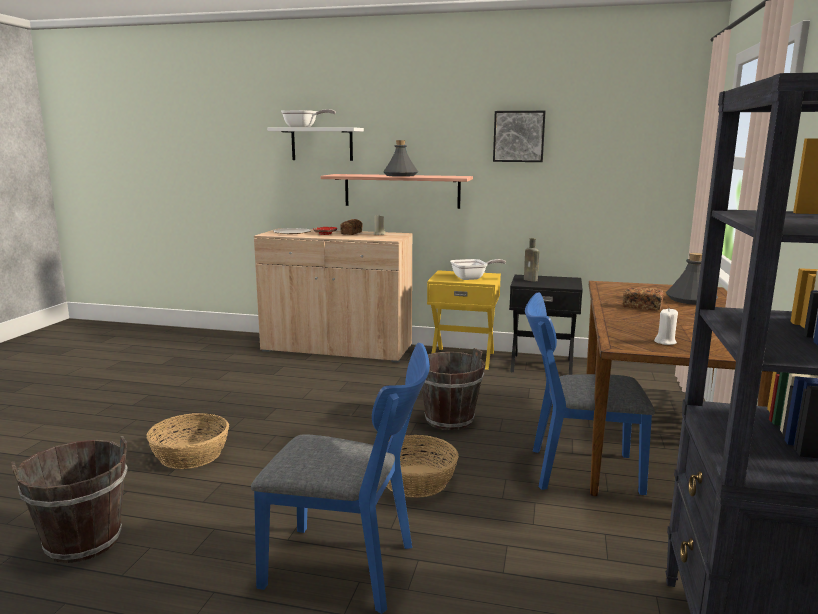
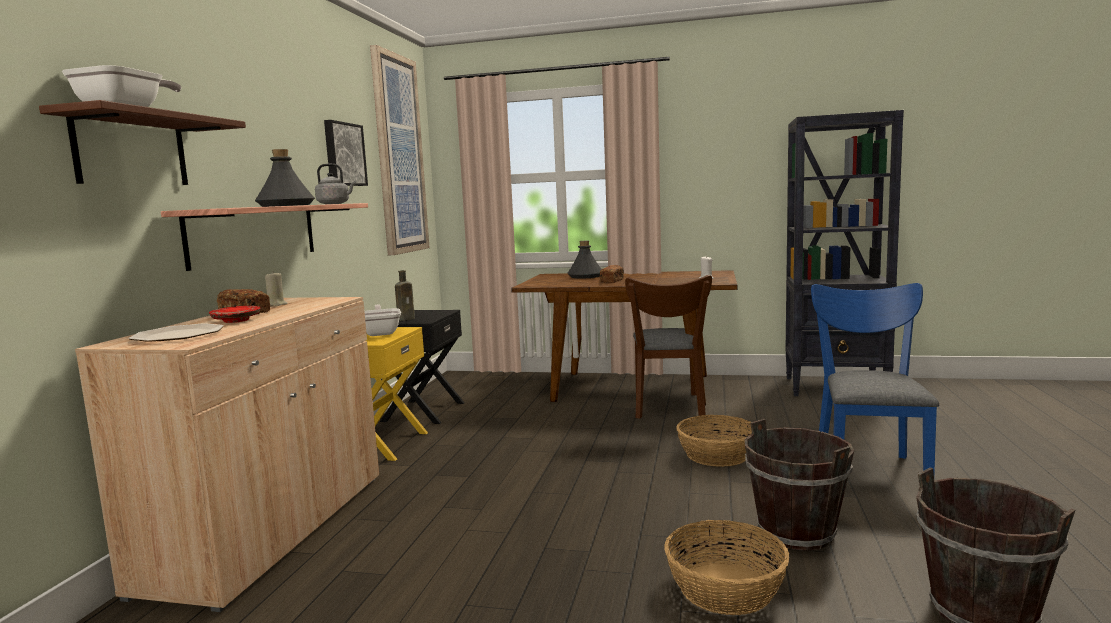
camera: 90 degrees left, 5 degrees down
white shelf [268,127,364,161] -> brown shelf [39,100,246,185]
brown bucket [421,348,485,430] -> brown bucket moved to [745,419,854,551]
blue chair [525,292,655,495] -> brown chair [625,275,712,419]
none -> grey kettle [315,164,356,204]
none -> picture [370,45,430,255]

